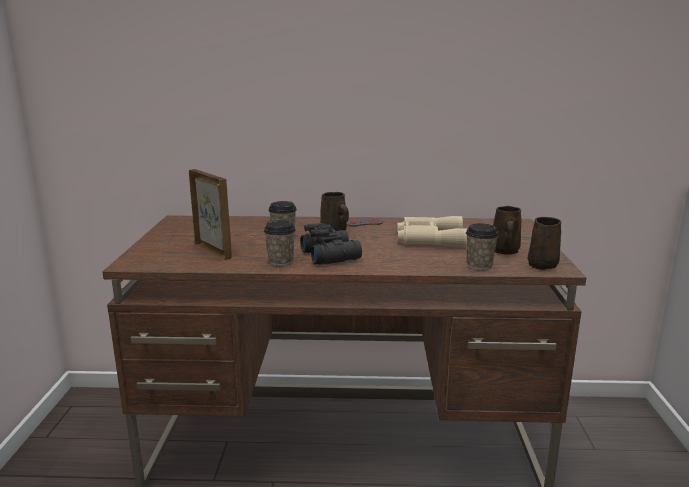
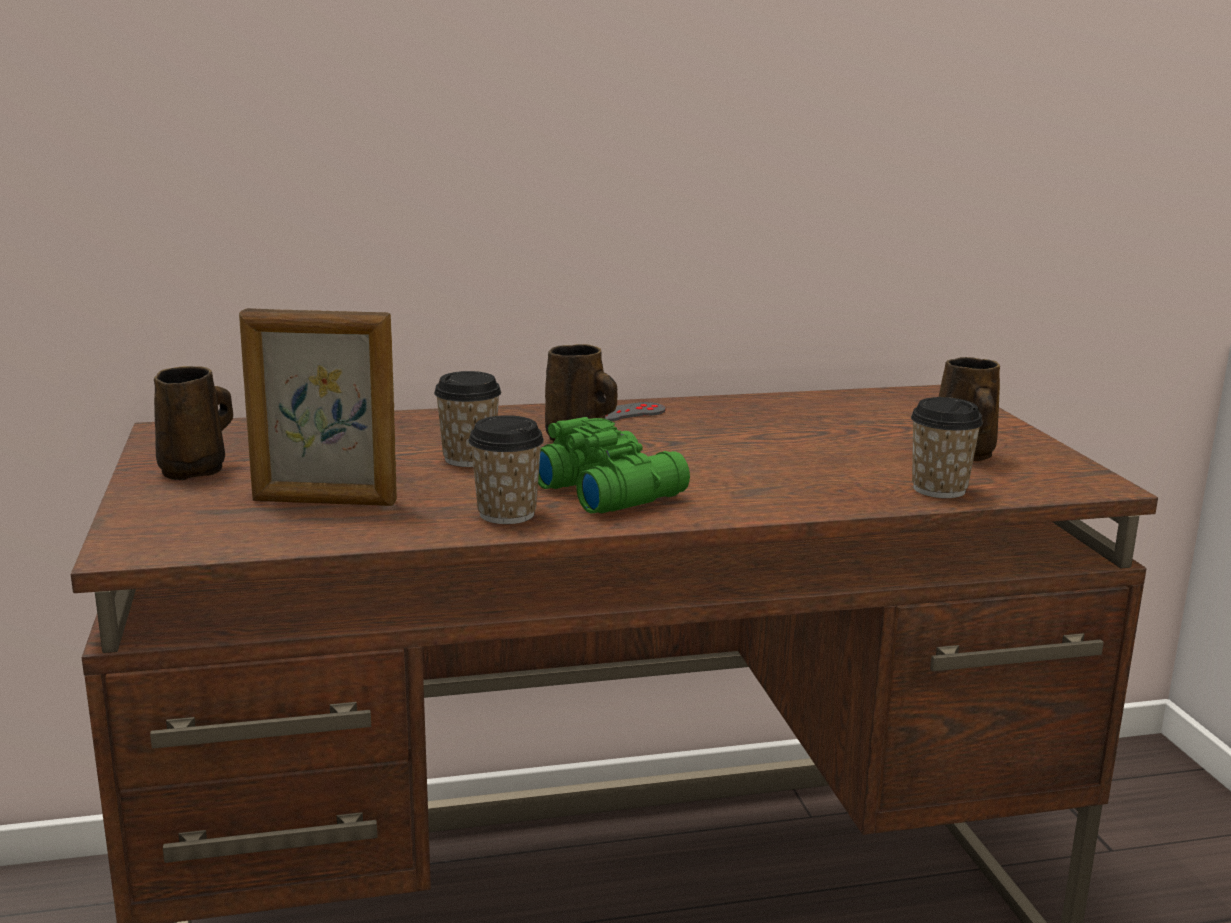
camera: 15 degrees left, 0 degrees up
picture frame [189,169,232,260] -> picture frame turned 150 degrees clockwise [239,308,397,506]
black binoculars [300,223,362,265] -> green binoculars [538,417,690,513]
beige binoculars [397,216,467,248] -> none
brown mug [528,217,561,270] -> brown mug moved to [154,366,233,480]

